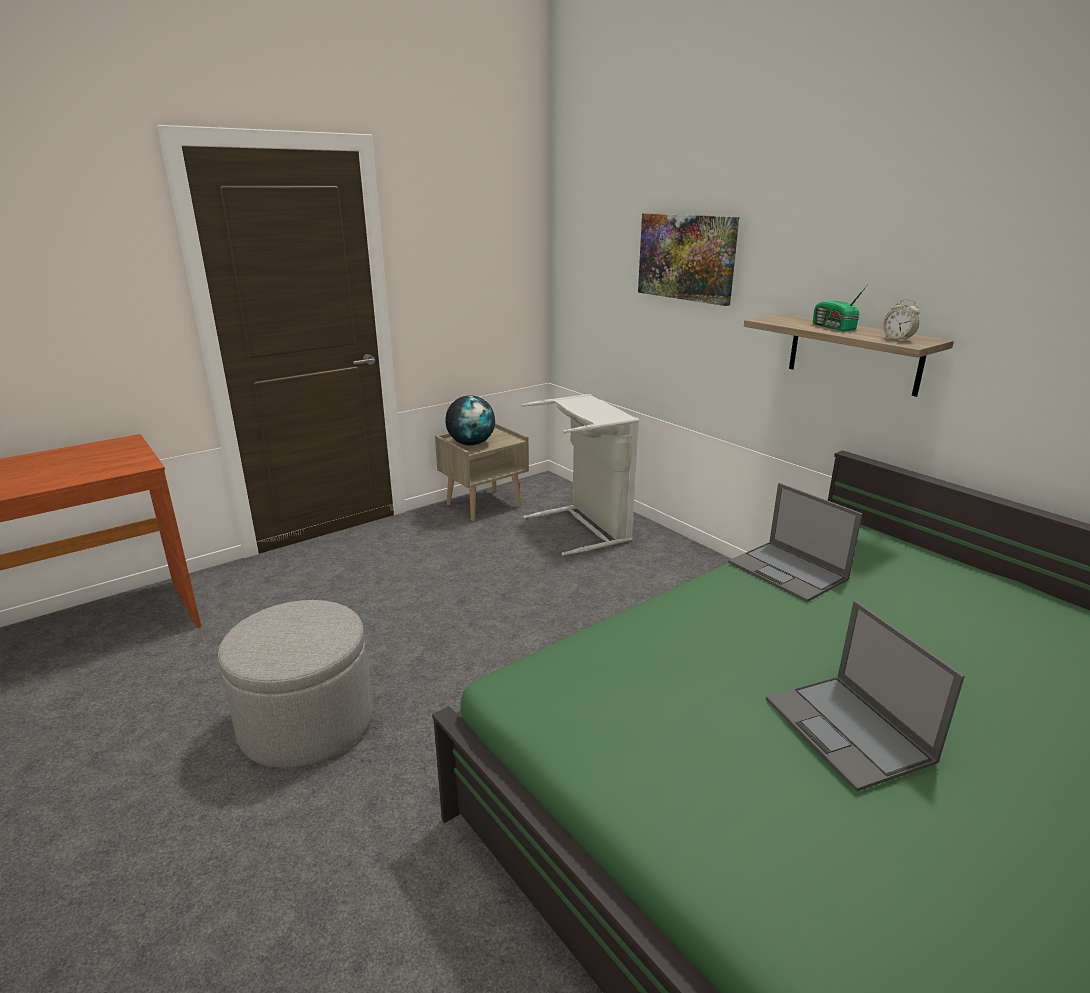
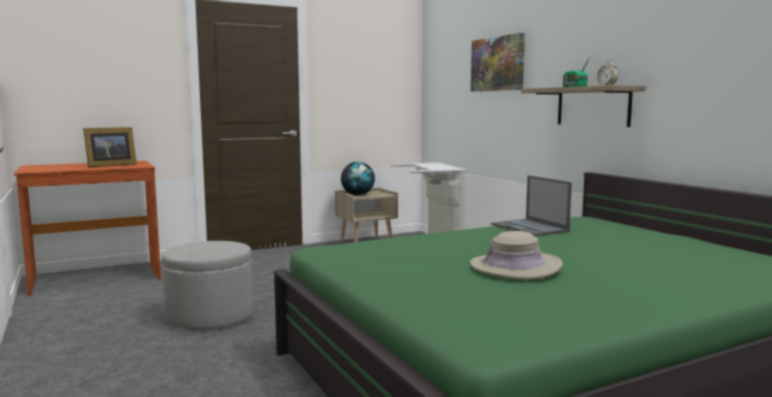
camera: 10 degrees right, 15 degrees down
laptop [766,600,965,792] -> beige hat [470,231,563,280]
none -> picture frame [83,127,137,167]

